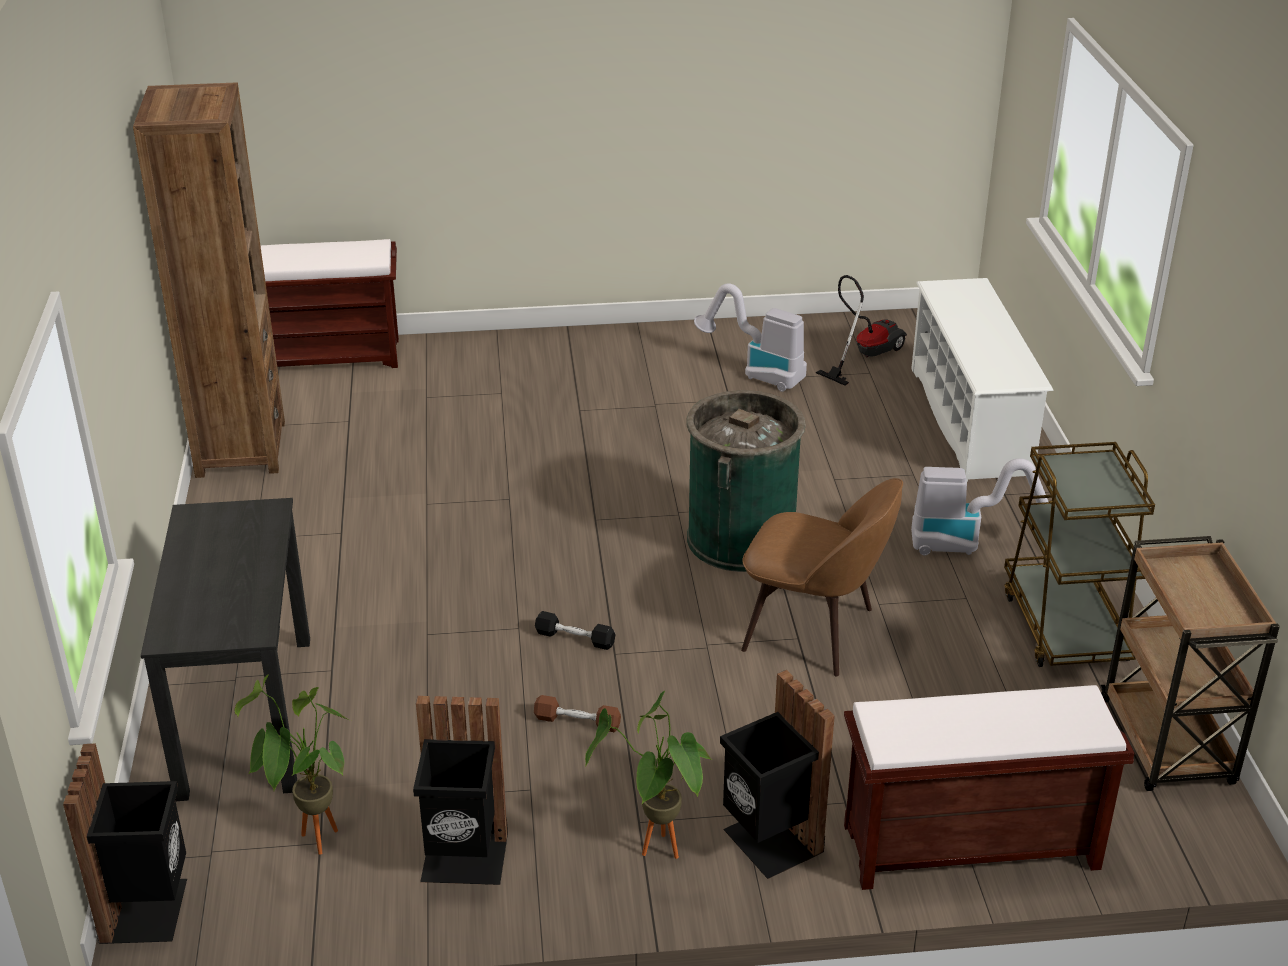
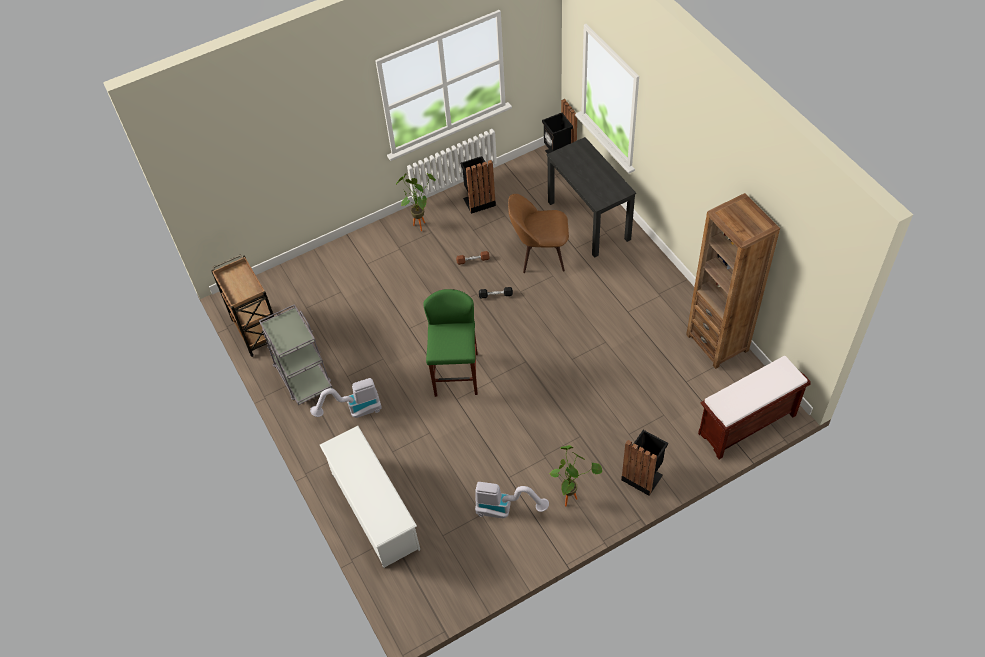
camera: 160 degrees right, 20 degrees up
potted plant [234,674,351,855] -> potted plant moved to [549,445,602,507]
green trash can [686,390,806,572] -> green stool [423,289,478,397]
black trash can [720,670,835,879] -> black trash can moved to [621,430,668,496]
brown chair [741,478,903,676] -> brown chair moved to [508,194,569,273]
vacuum cleaner [816,275,907,386] -> none
brown bench [844,685,1134,890] -> none
brown cart [1004,442,1155,667] -> grey cart [259,304,333,405]

